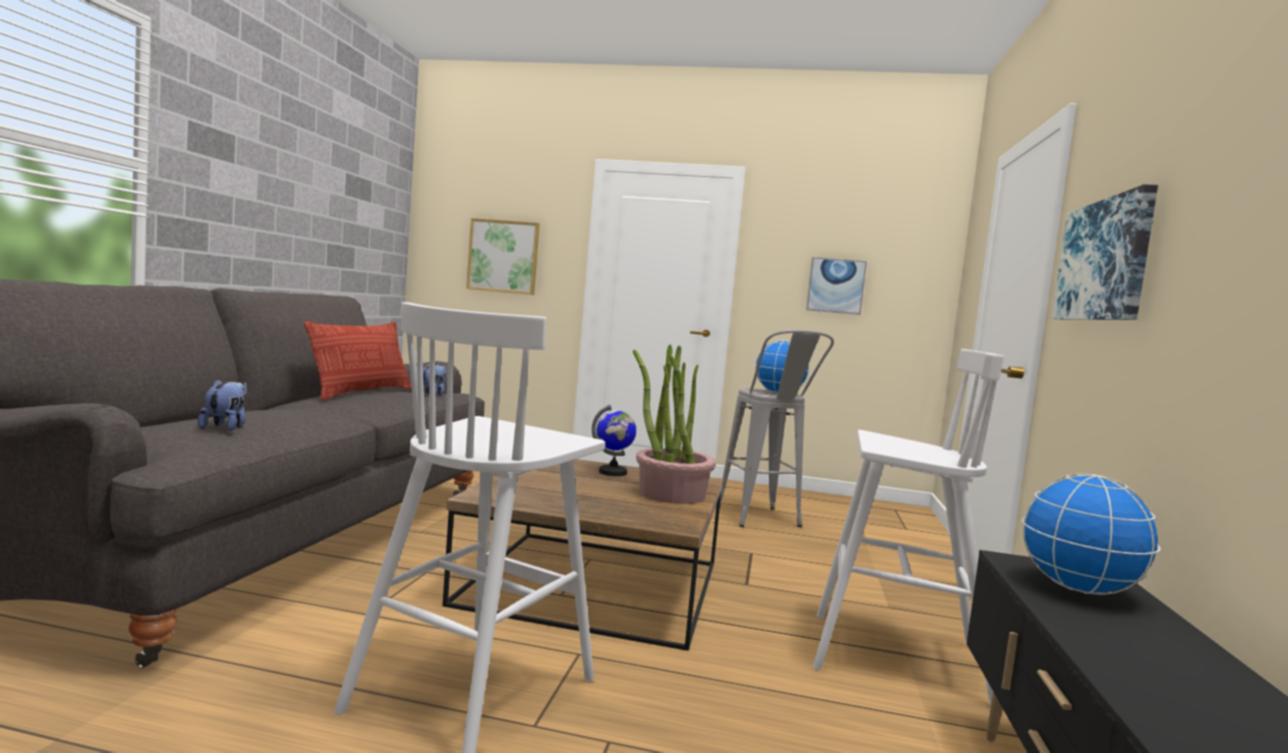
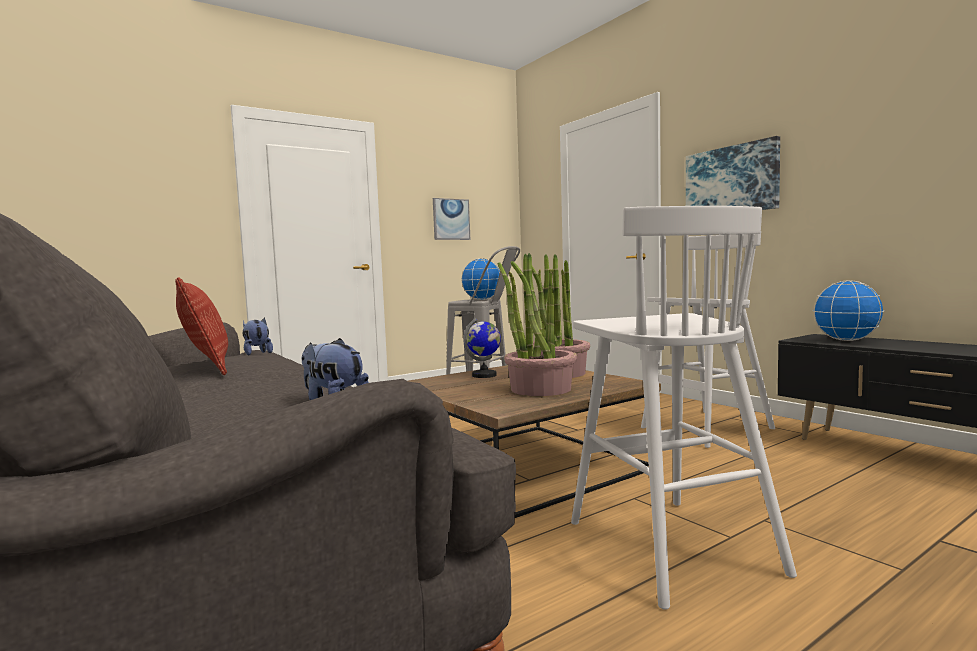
camera: 45 degrees left, 0 degrees up
picture [466,218,540,295] -> none
none -> potted plant [498,253,577,396]

